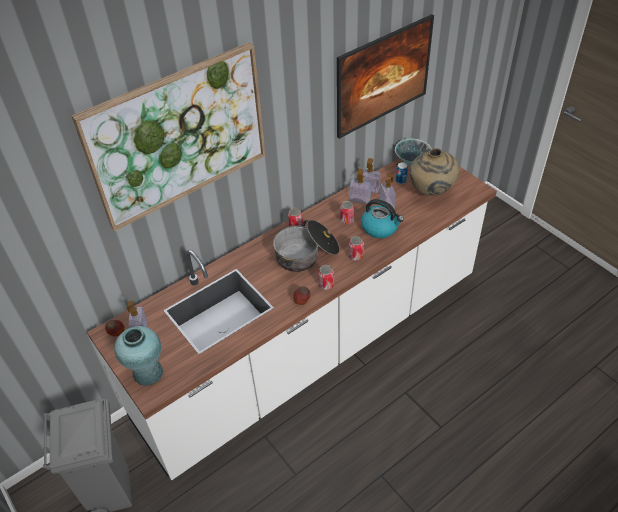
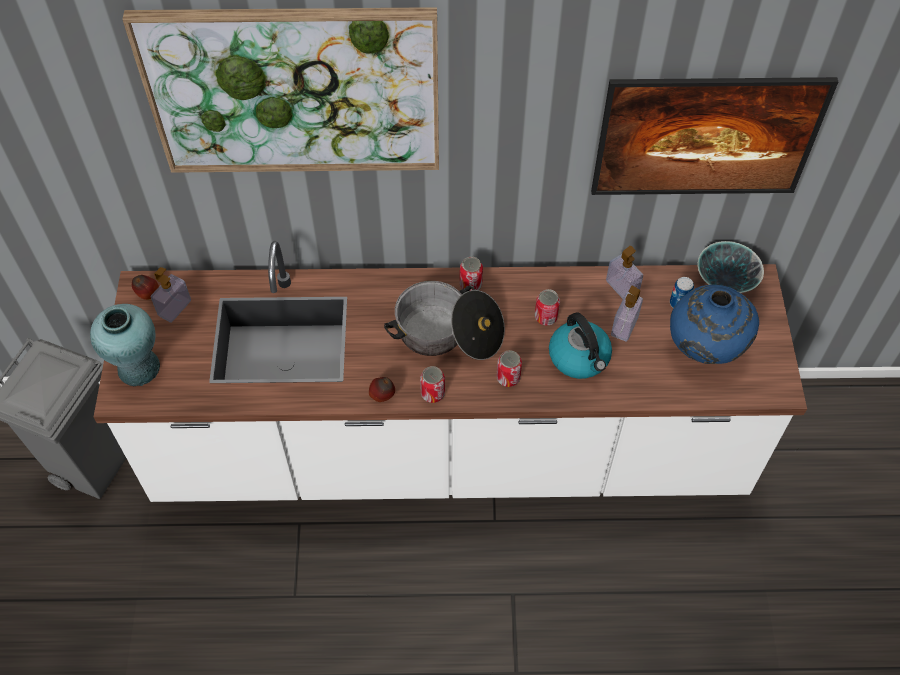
camera: 35 degrees right, 10 degrees up
soap dispenser [350,169,371,204] -> none
beige vase [409,148,459,196] -> blue vase [670,285,759,364]

